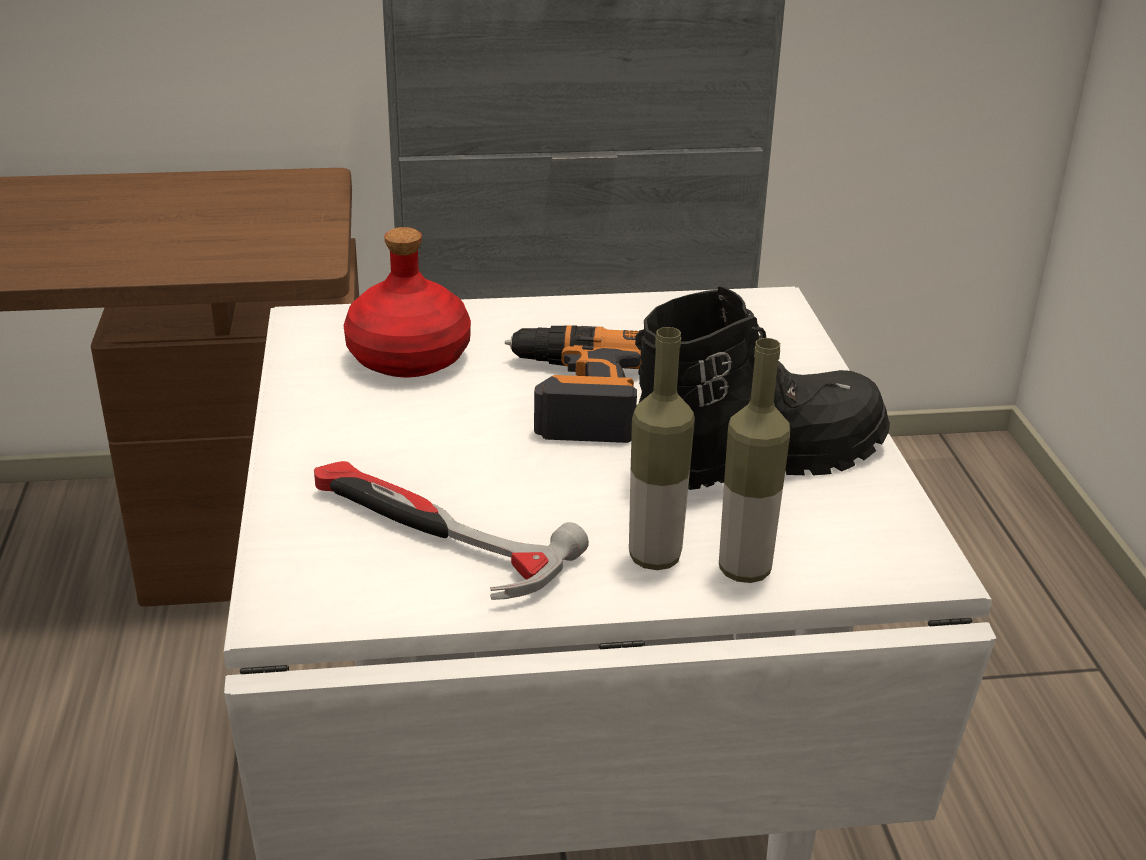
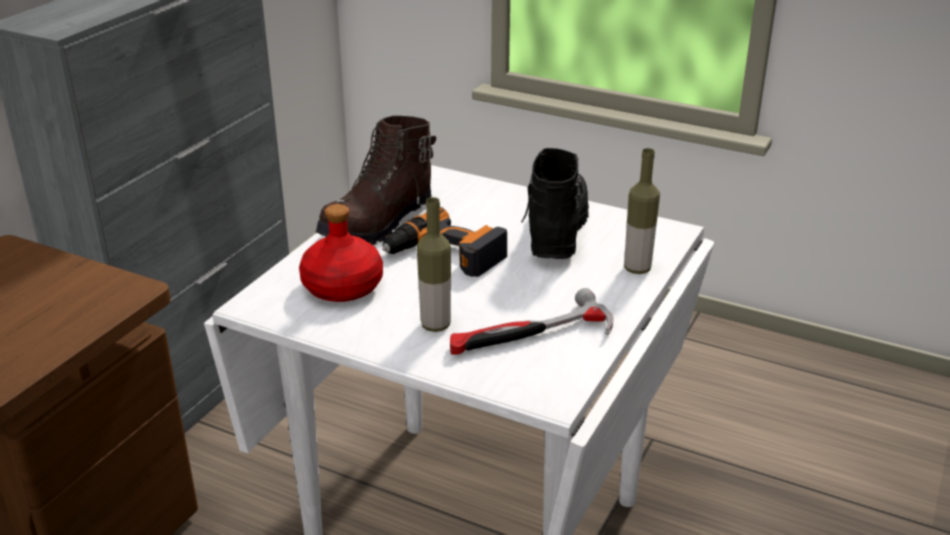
camera: 55 degrees left, 0 degrees up
bottle [629,327,695,570] -> bottle moved to [417,197,451,332]
none -> brown boot [315,116,436,245]

